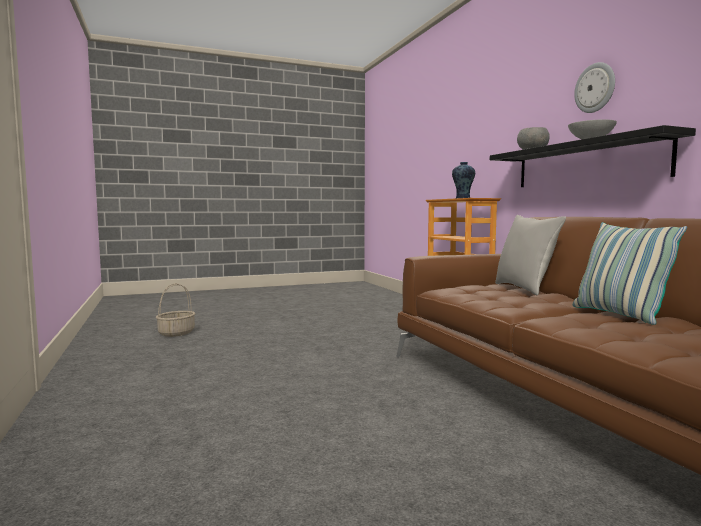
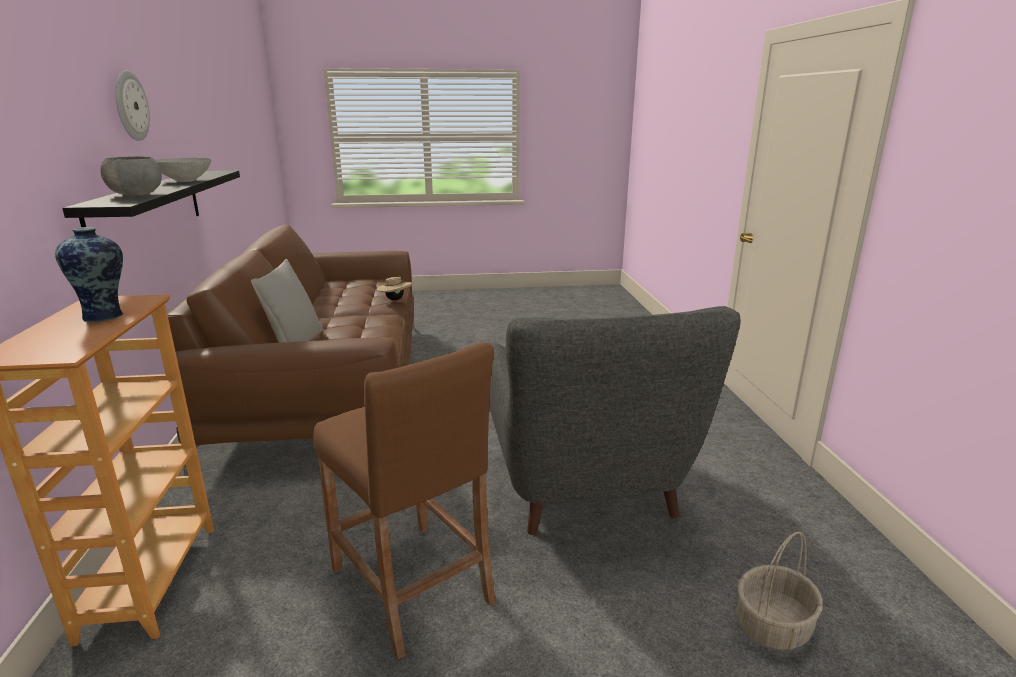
camera: 165 degrees left, 15 degrees up
pillow [573,222,687,325] -> none
none -> brown stool [313,343,496,660]
none -> beige hat [377,275,412,300]
none -> grey armchair [489,306,741,535]

